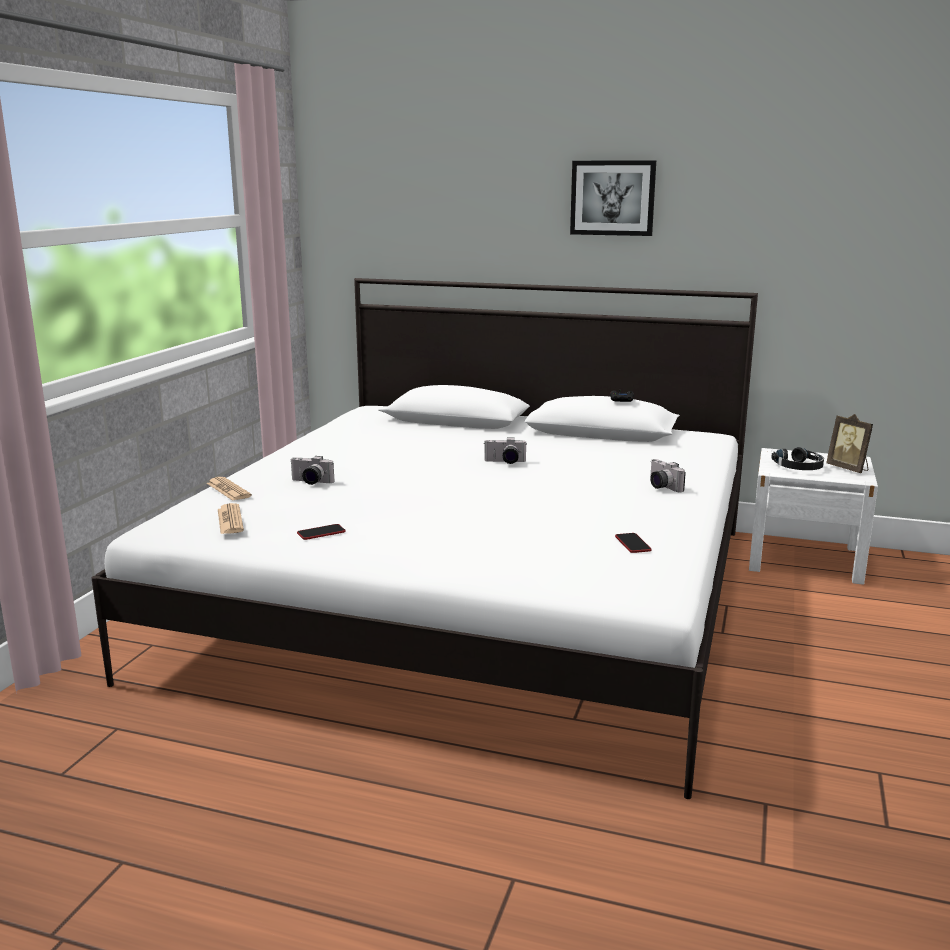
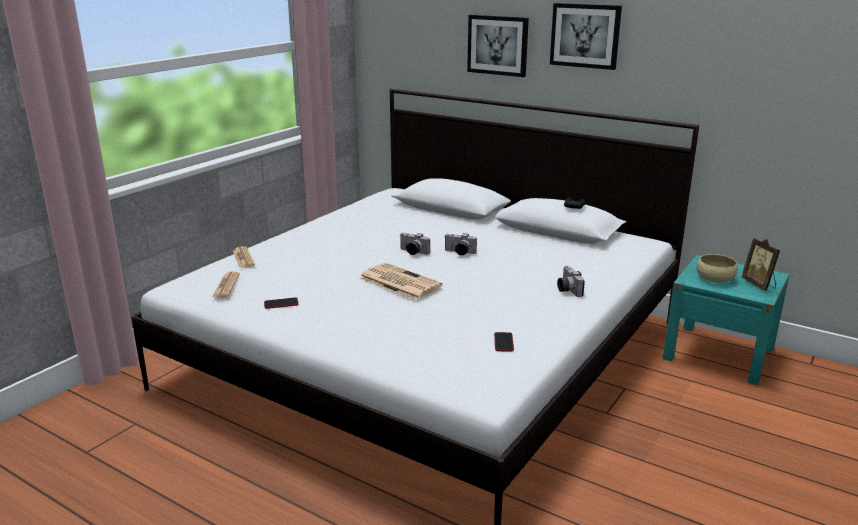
camera: 15 degrees right, 5 degrees up
camera [291,456,334,485] -> camera moved to [400,233,430,255]
white nightstand [749,448,878,585] -> turquoise nightstand [663,255,789,385]
black headphones [771,447,824,470] -> beige bowl [696,254,738,283]
none -> newspaper [359,263,442,300]
none -> picture [467,15,529,77]

